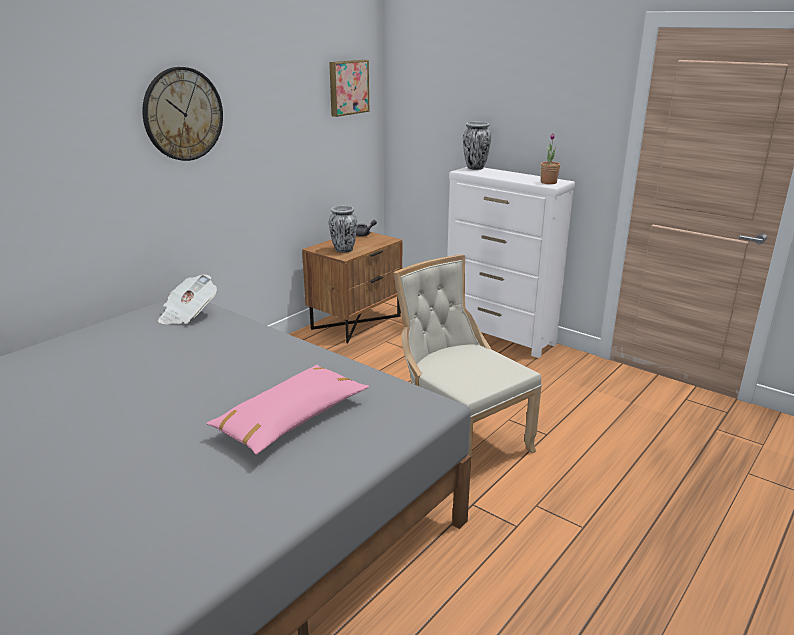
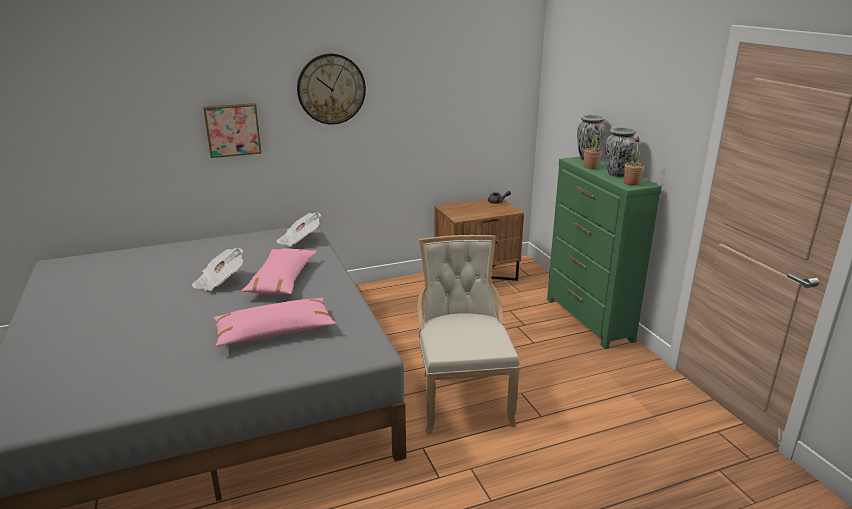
camera: 30 degrees right, 0 degrees up
picture [329,60,369,117] -> picture moved to [203,103,262,158]
vase [329,206,357,253] -> vase moved to [606,127,637,177]
white dresser [447,167,575,358] -> green dresser [547,156,662,349]
none -> newspaper [192,248,243,291]
none -> pink pillow [241,248,317,294]
none -> potted plant [584,124,602,169]

